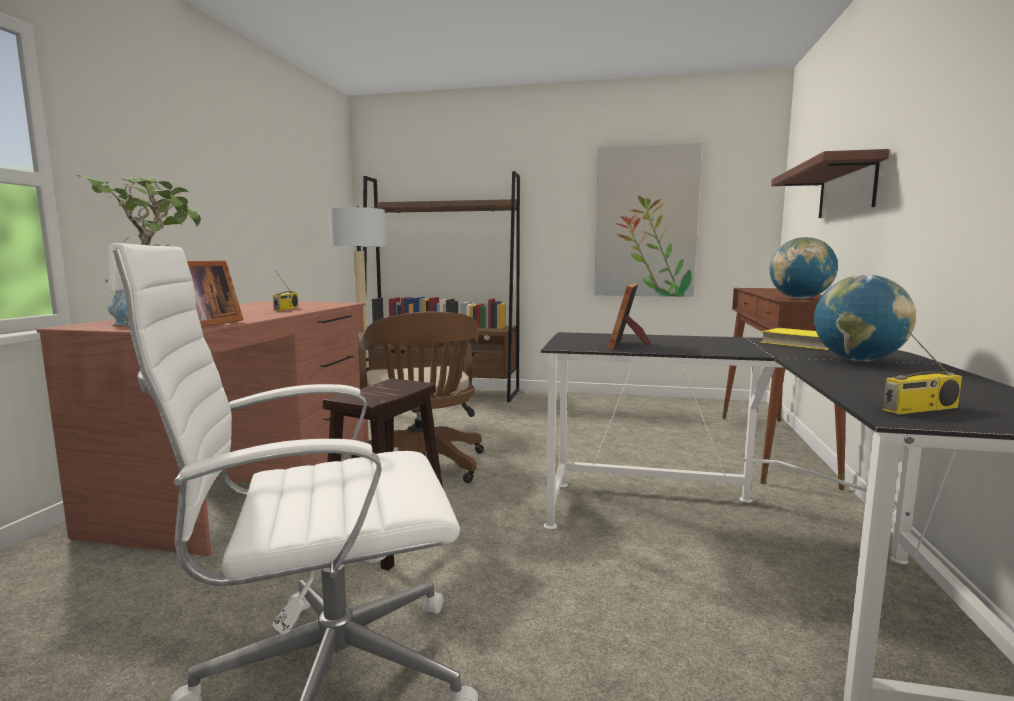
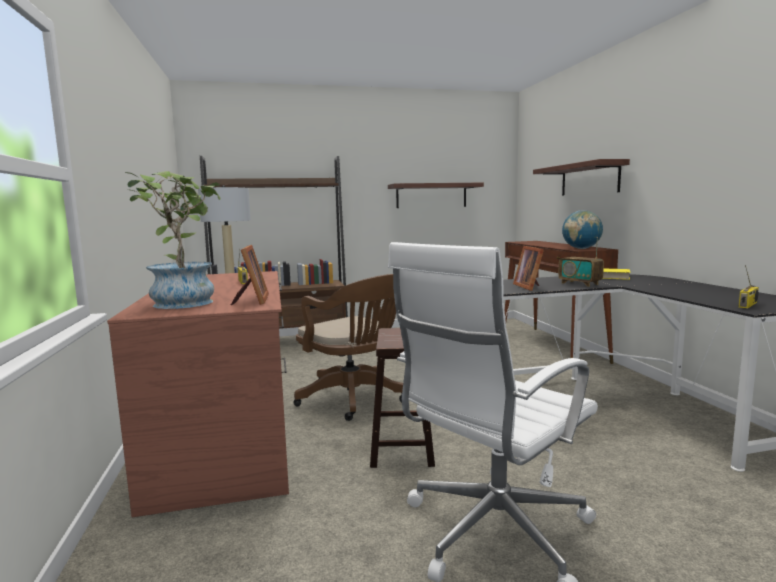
camera: 25 degrees left, 0 degrees up
picture [594,143,702,297] -> shelf [388,182,484,208]
globe [814,275,916,361] -> none
none -> radio [558,237,604,287]

